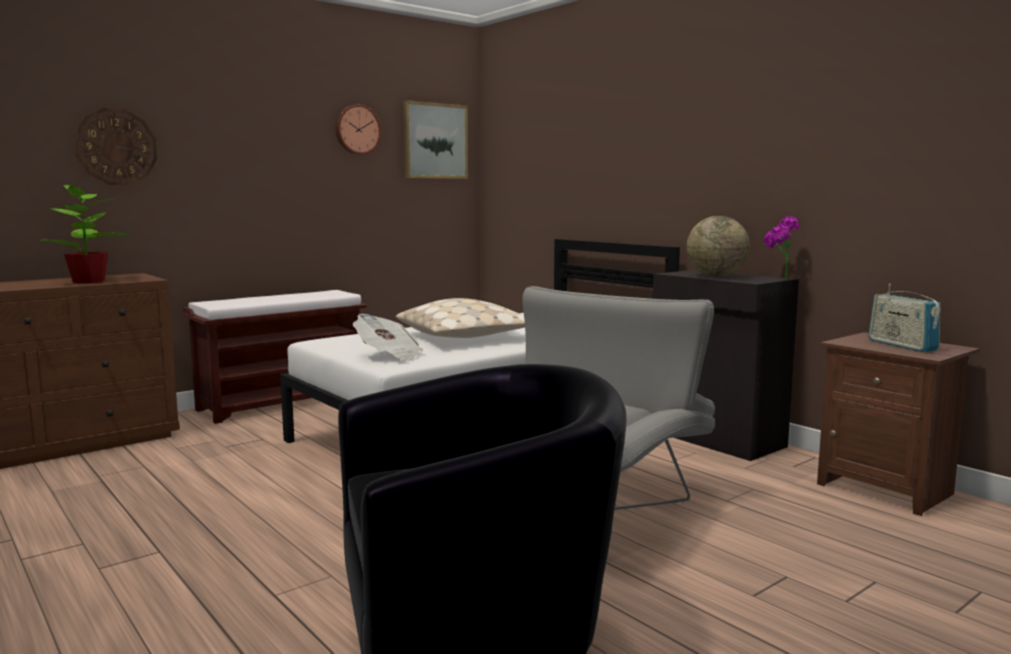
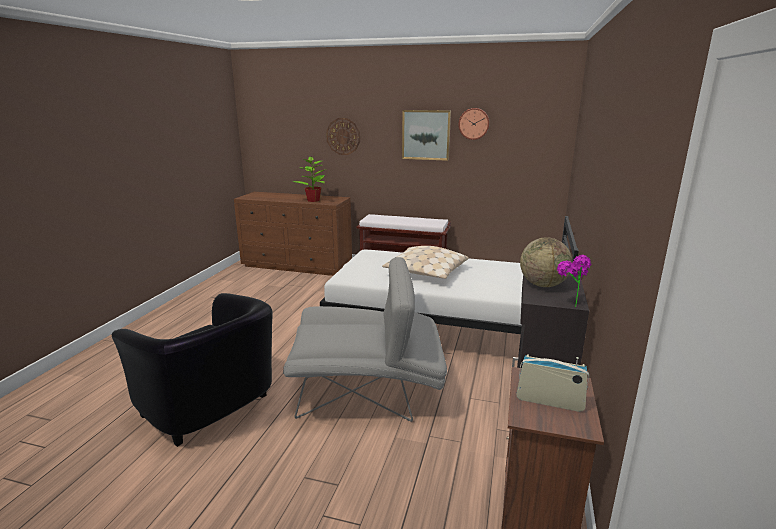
camera: 55 degrees right, 10 degrees up
newspaper [353,314,424,362] -> none
picture [403,100,468,179] -> picture moved to [402,110,451,161]
radio [868,284,940,352] -> radio turned 75 degrees clockwise [516,354,589,412]

